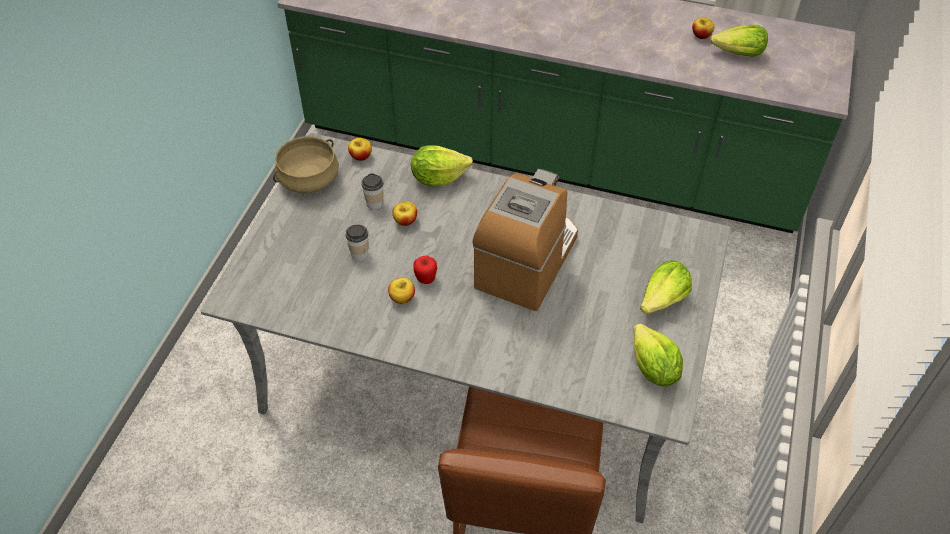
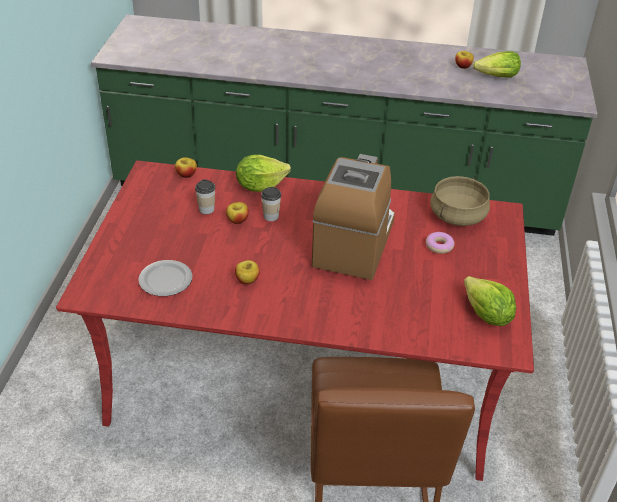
camera: 10 degrees left, 10 degrees down
grey dining table [200,133,731,523] -> red dining table [56,160,534,481]
beige cooking pot [273,136,339,193] -> beige cooking pot moved to [430,176,490,226]
cup [345,224,369,261] -> cup moved to [261,187,281,221]
apple [414,255,437,284] -> none
lettuce [640,260,692,314] -> none
none -> plate [138,260,193,296]
none -> donut [426,232,454,254]

